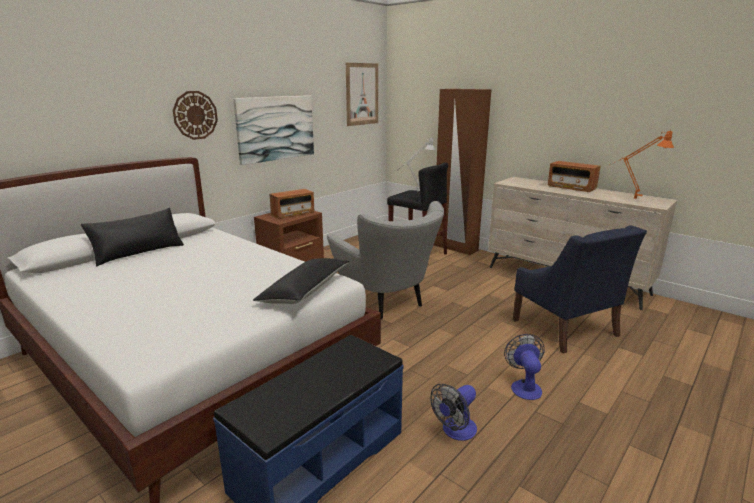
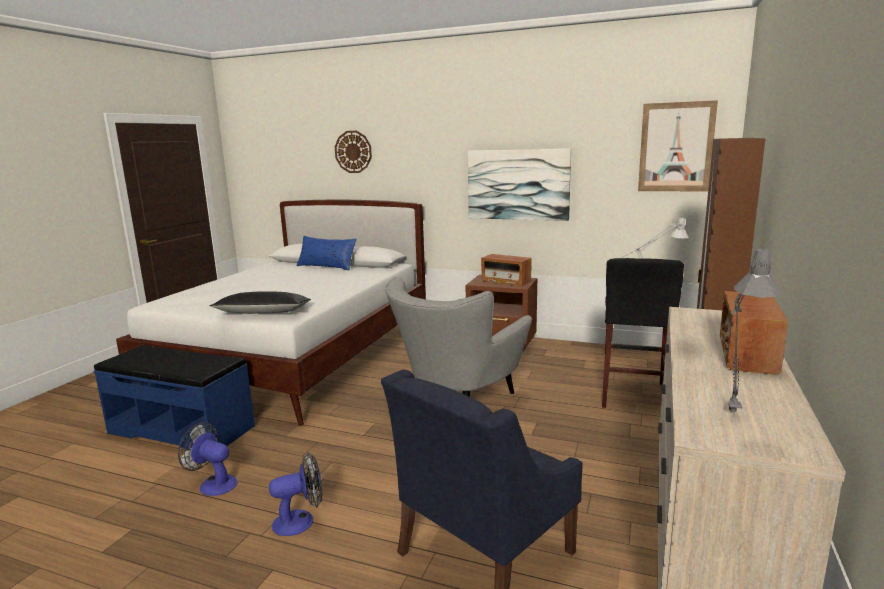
camera: 70 degrees right, 5 degrees down
black pillow [81,208,184,266] -> blue pillow [296,236,356,271]
wall clock [173,91,218,140] -> wall clock moved to [335,131,372,173]
orange table lamp [608,131,674,199] -> grey table lamp [728,247,782,411]

